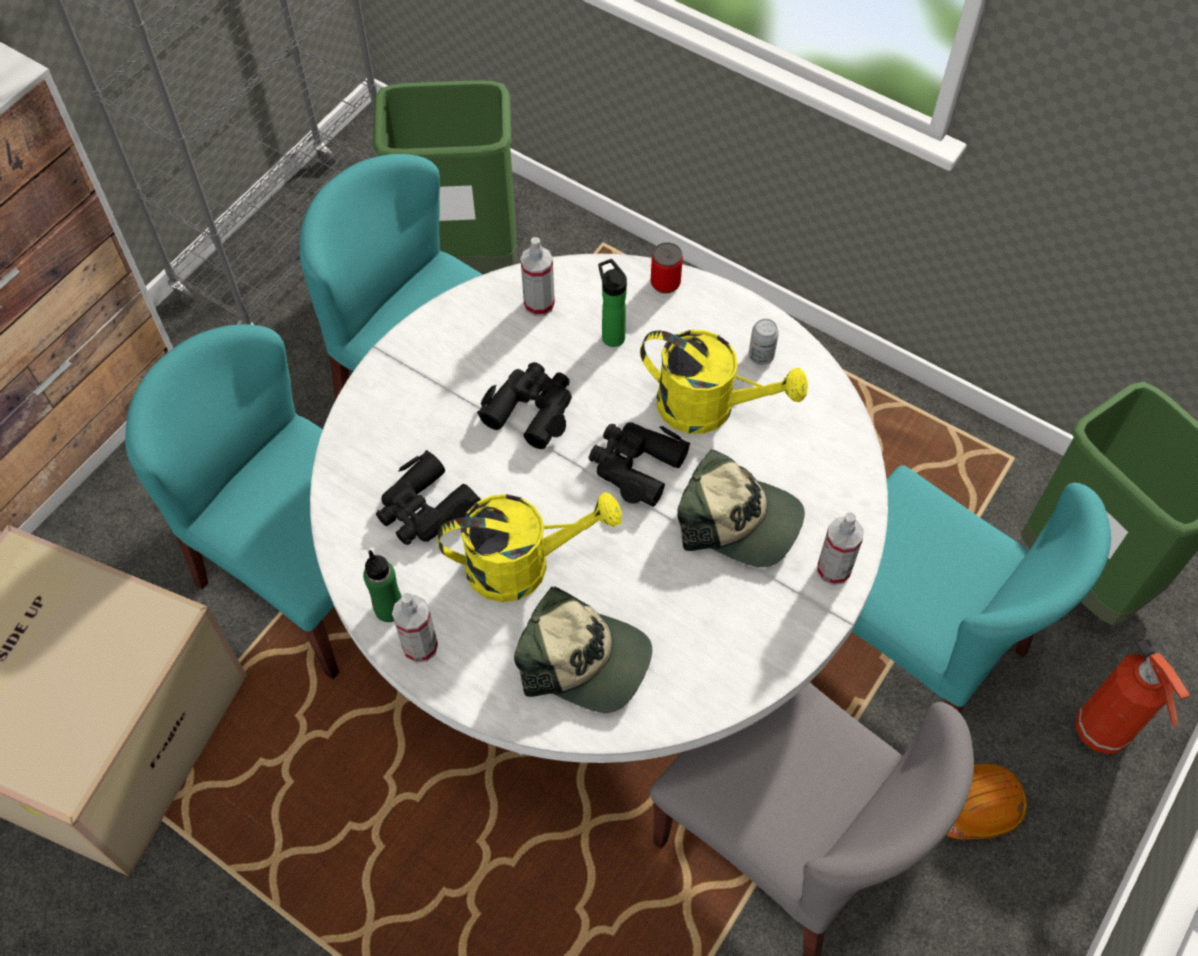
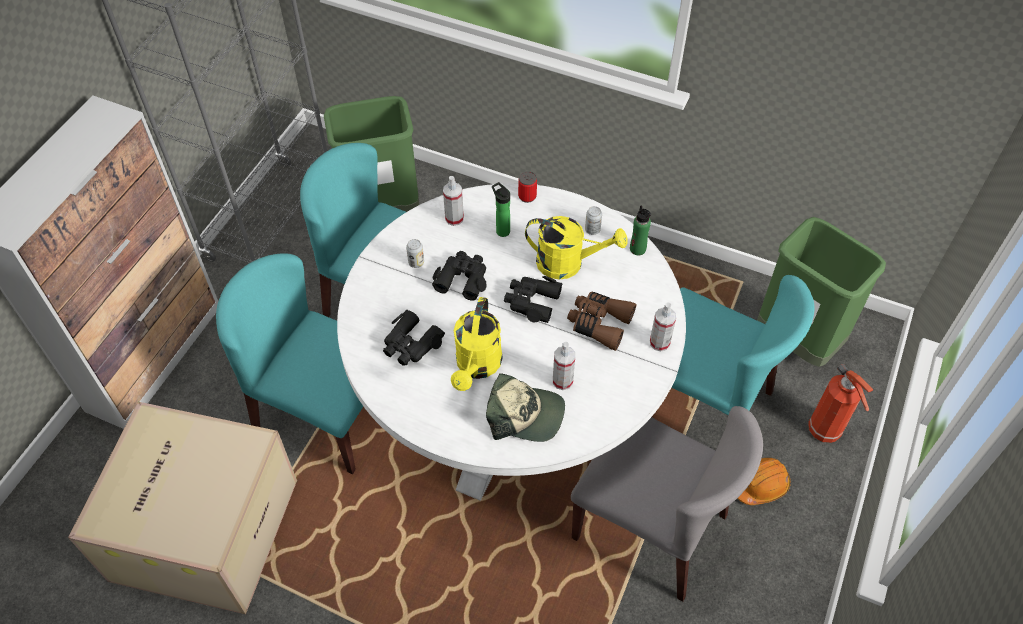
camera: 10 degrees left, 5 degrees down
green bottle [363,550,402,622] -> green bottle moved to [630,206,651,255]
spray bottle [392,593,438,663] -> spray bottle moved to [553,342,575,390]
yellow watering can [437,492,622,602] -> yellow watering can turned 120 degrees clockwise [451,297,503,391]
cap [677,449,805,567] -> brown binoculars [567,292,636,351]
none -> can [406,239,424,268]

